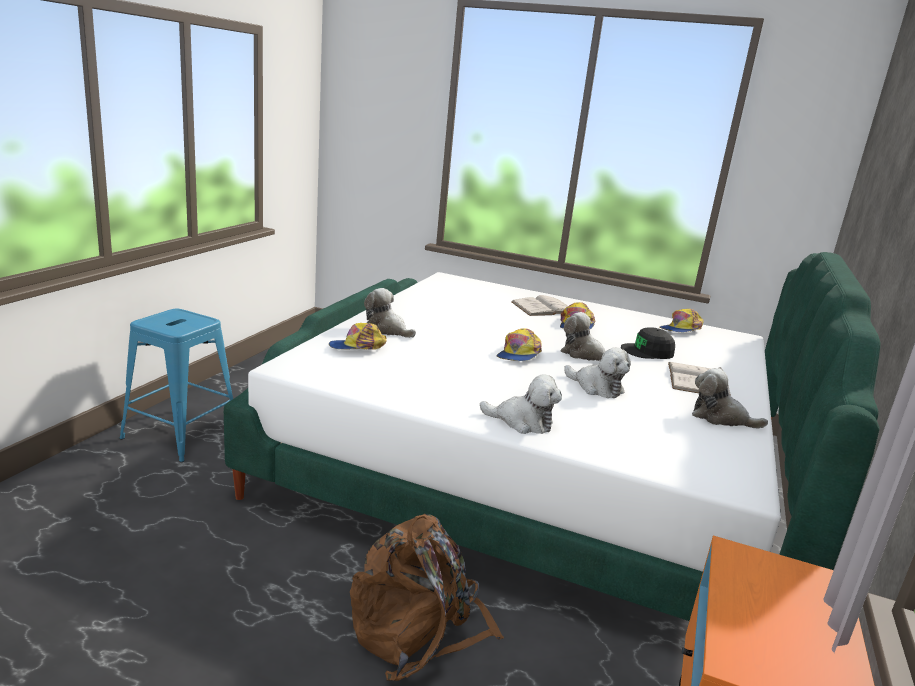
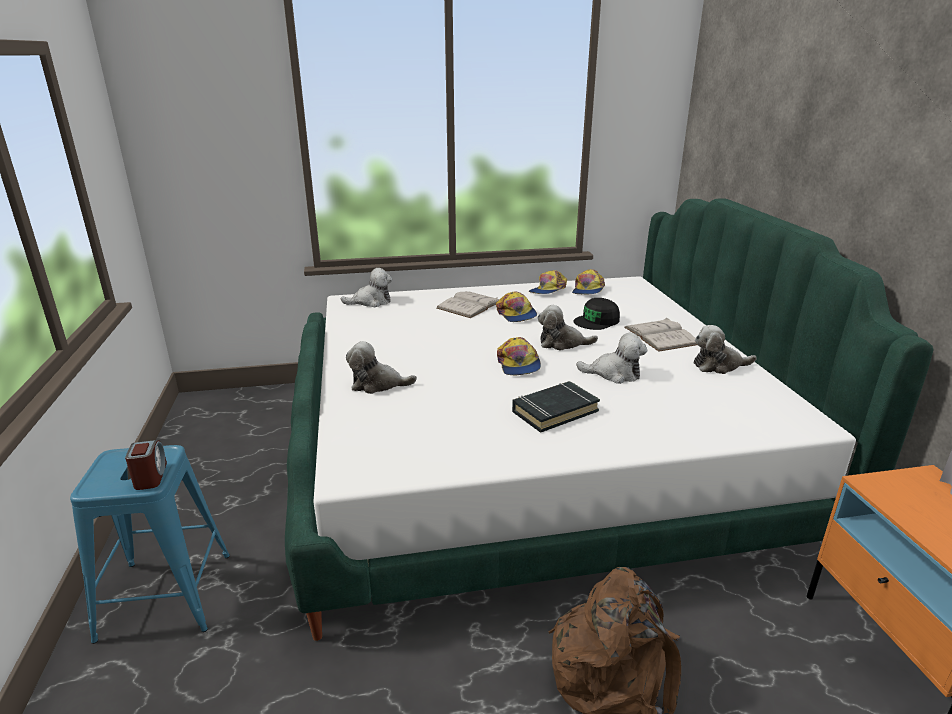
camera: 30 degrees left, 5 degrees up
cap [329,323,387,350] -> cap moved to [529,270,567,294]
plush toy [480,374,562,434] -> plush toy moved to [341,268,392,307]
none -> alarm clock [125,440,167,490]
none -> black book [512,381,600,433]

